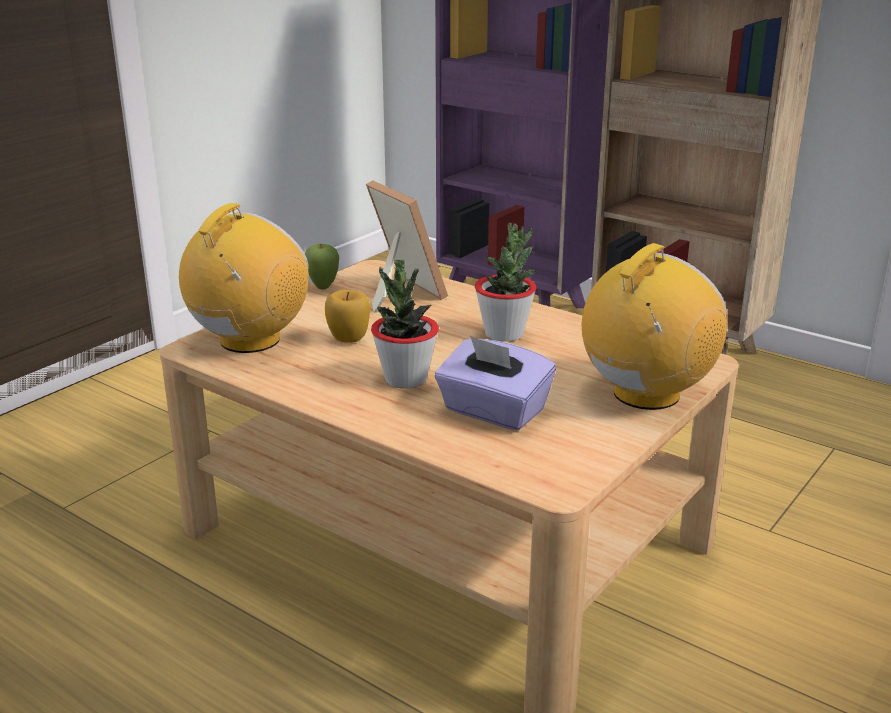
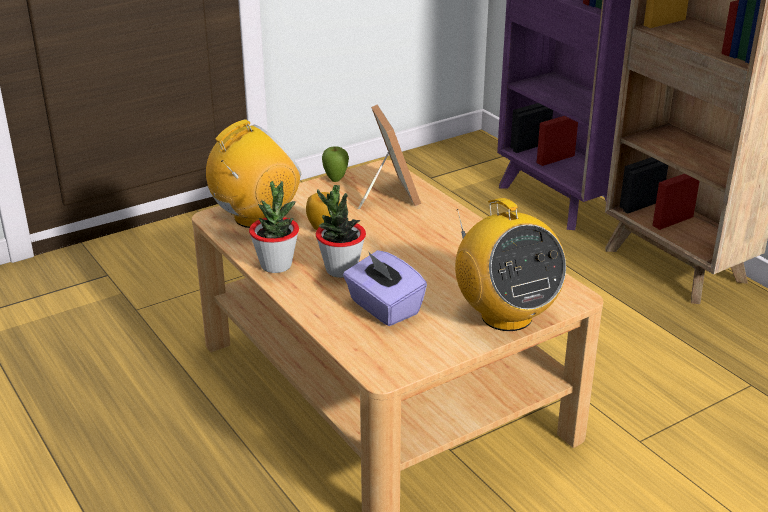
camera: 20 degrees right, 5 degrees up
potted plant [475,222,536,342] -> potted plant moved to [249,181,299,273]
radio [582,243,727,410] -> radio turned 90 degrees clockwise [455,198,566,331]

